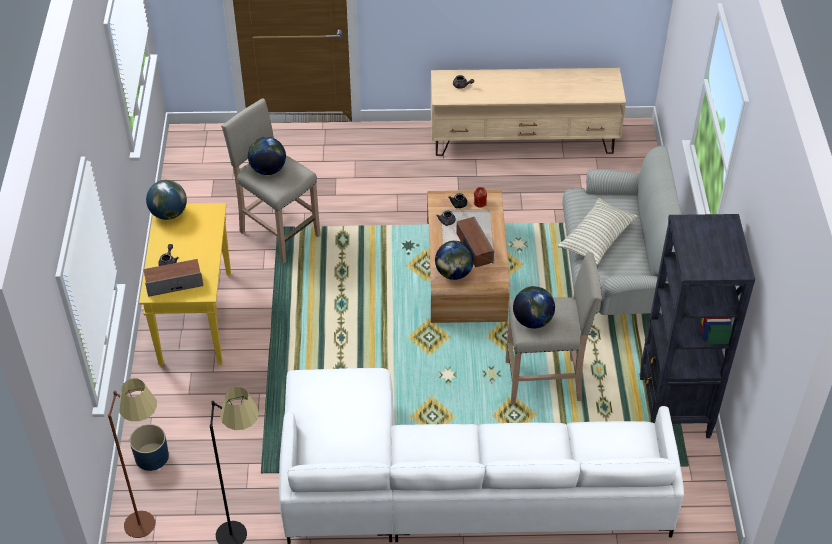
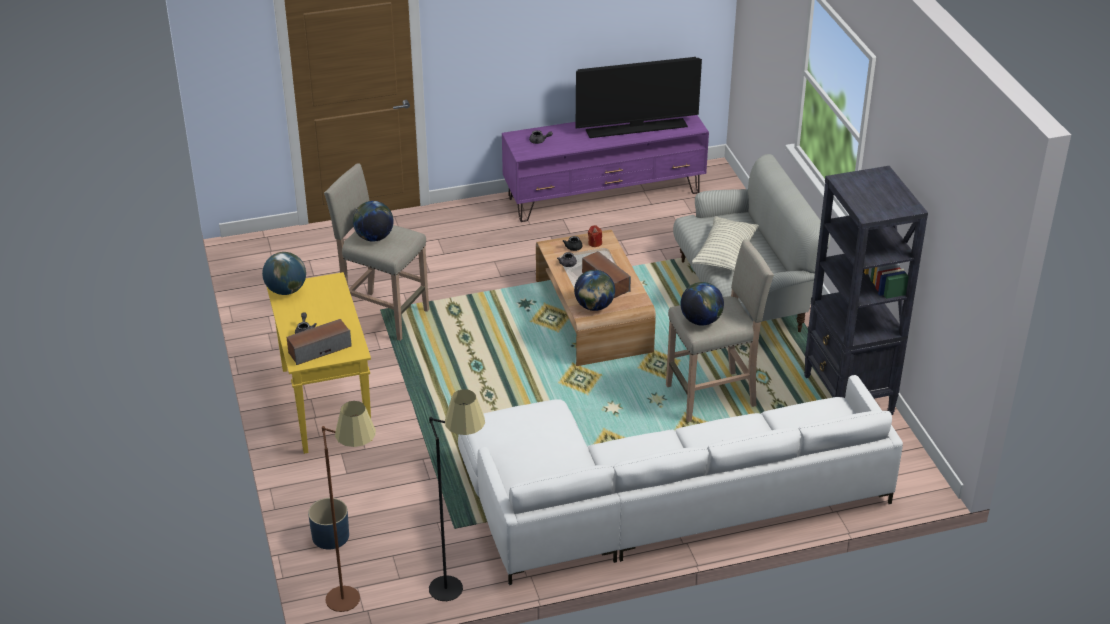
camera: 15 degrees left, 10 degrees down
beige tv stand [431,68,626,156] -> purple tv stand [502,115,709,222]
none -> television [576,57,702,138]

